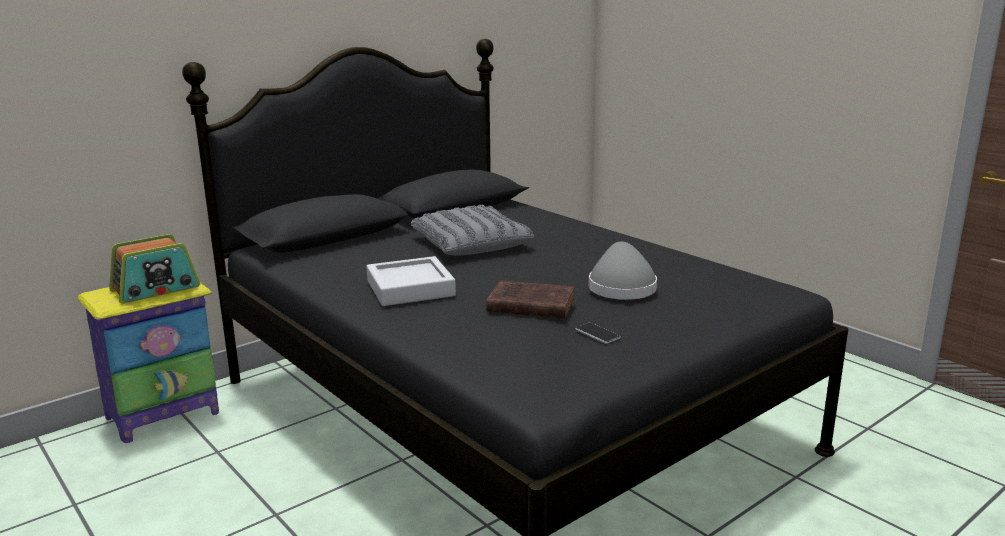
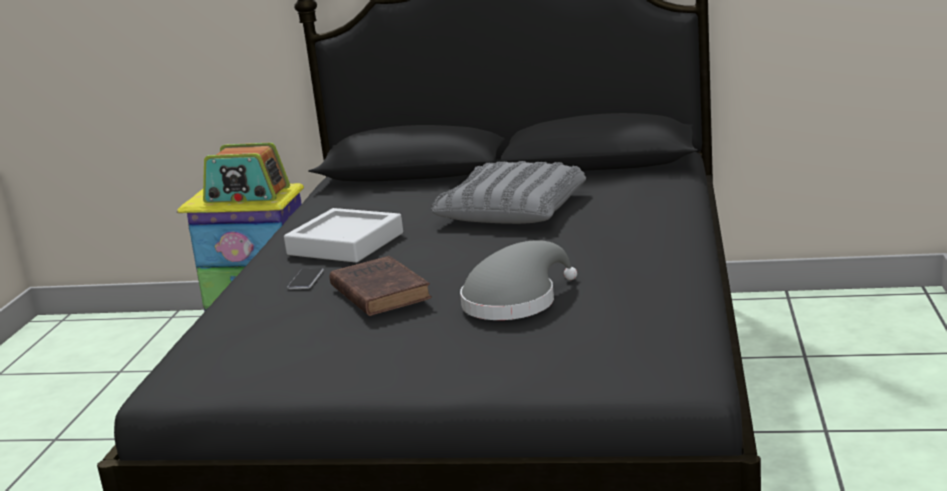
camera: 50 degrees right, 0 degrees up
phone [576,323,621,344] -> phone moved to [287,268,324,289]

